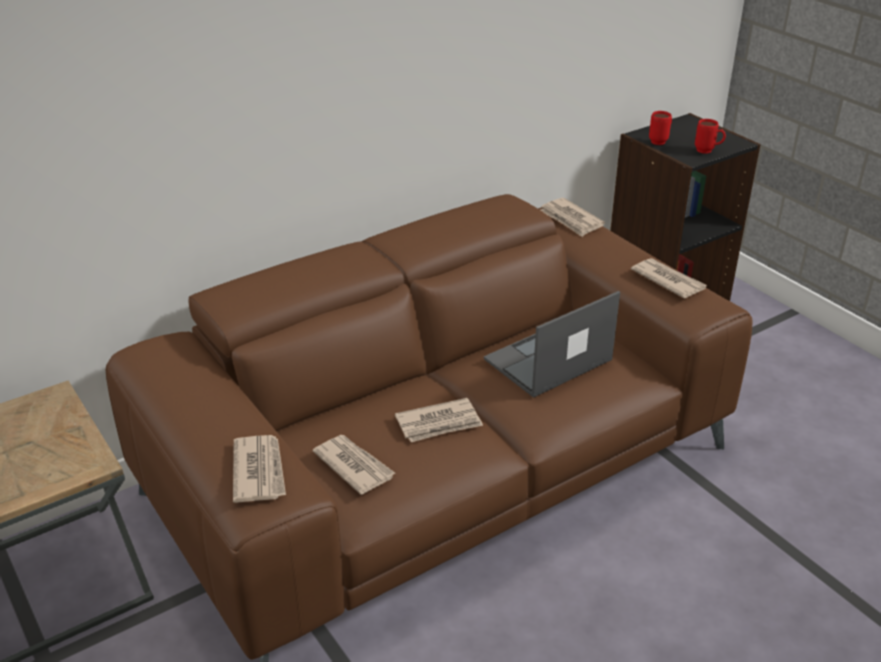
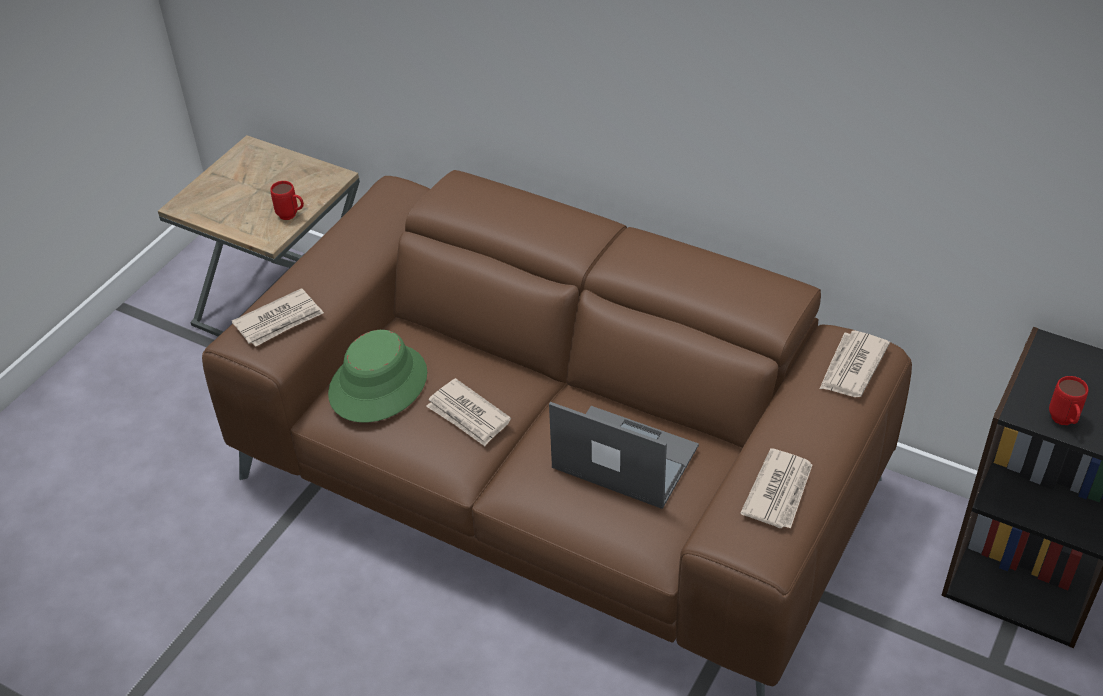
camera: 65 degrees right, 10 degrees up
newspaper [313,435,395,495] -> green hat [328,330,427,423]
red mug [649,111,672,145] -> red mug moved to [270,181,304,220]

